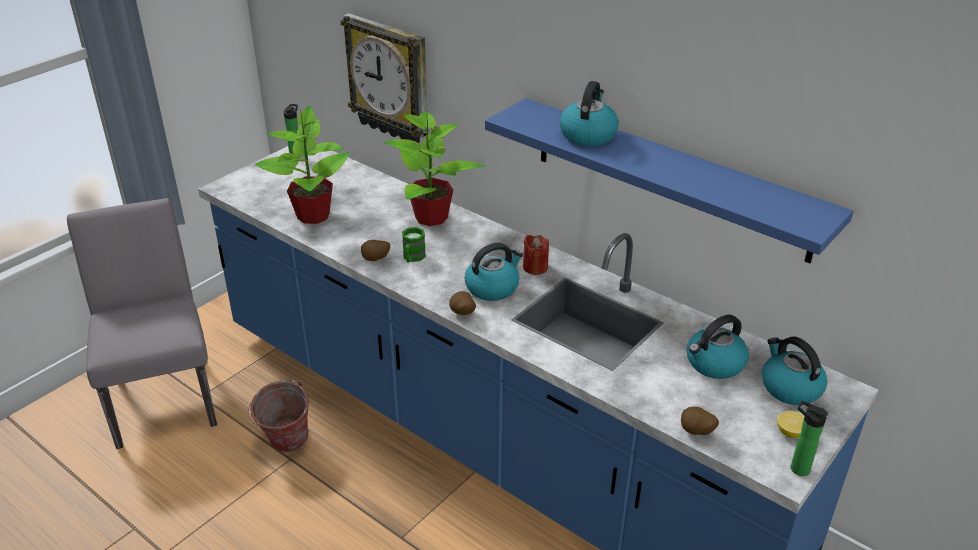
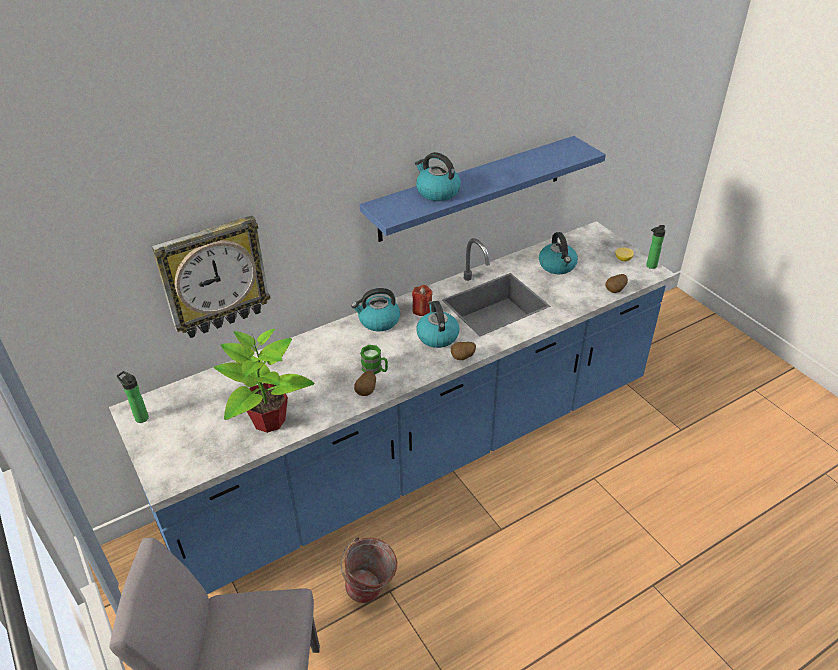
camera: 70 degrees left, 5 degrees up
potted plant [384,111,484,226] -> none
kettle [762,337,827,405] -> kettle moved to [351,288,400,331]

